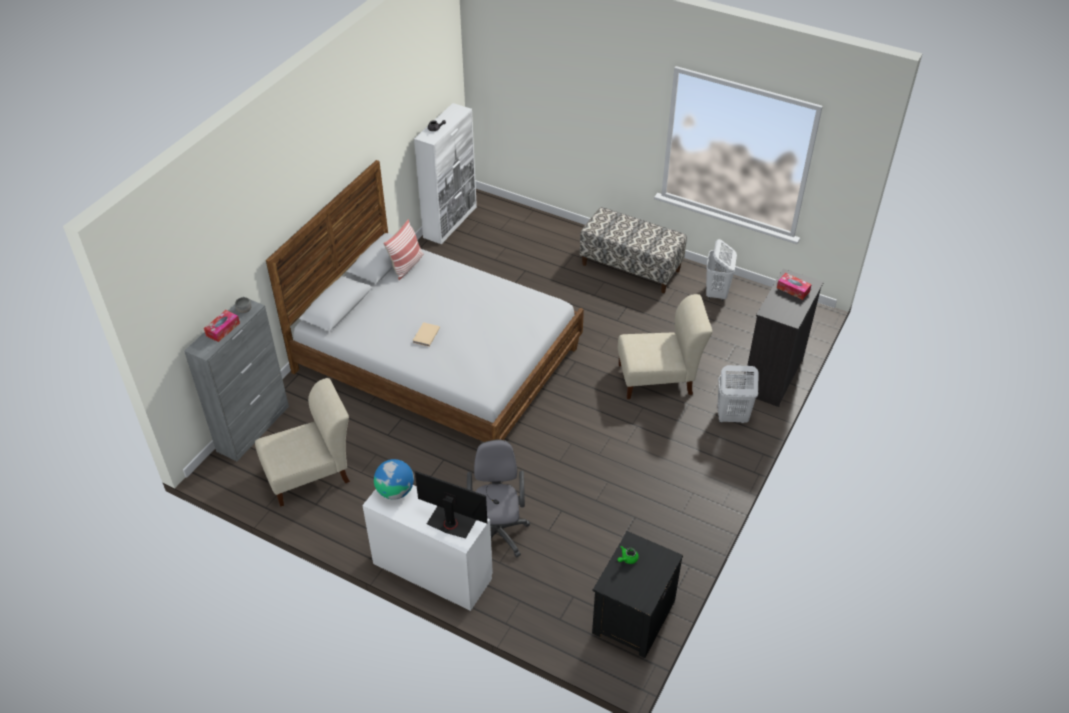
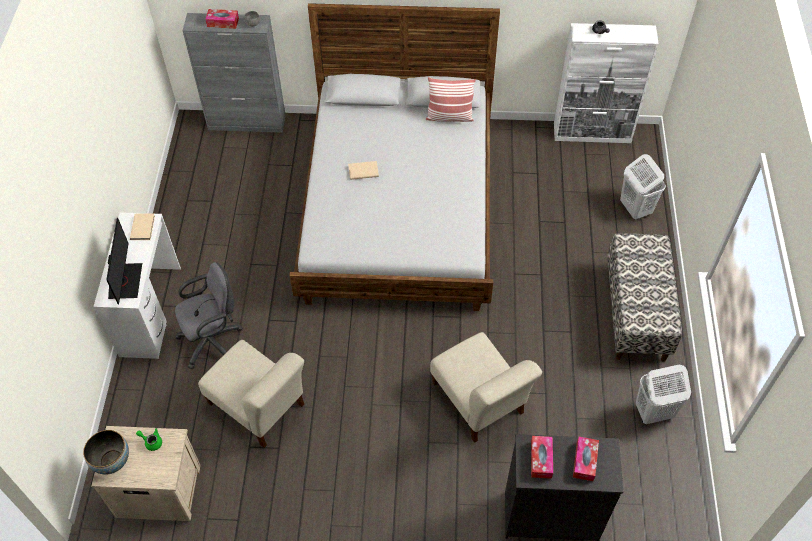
camera: 65 degrees right, 10 degrees up
beige chair [255,378,350,507] -> beige chair moved to [198,340,304,448]
globe [374,459,414,500] -> beige book [130,213,155,240]
black nightstand [592,531,683,658] -> beige nightstand [91,426,201,521]
white laundry basket [718,365,758,423] -> white laundry basket moved to [620,154,666,219]
none -> bowl [83,430,129,474]
none -> tissue box [531,436,553,479]

